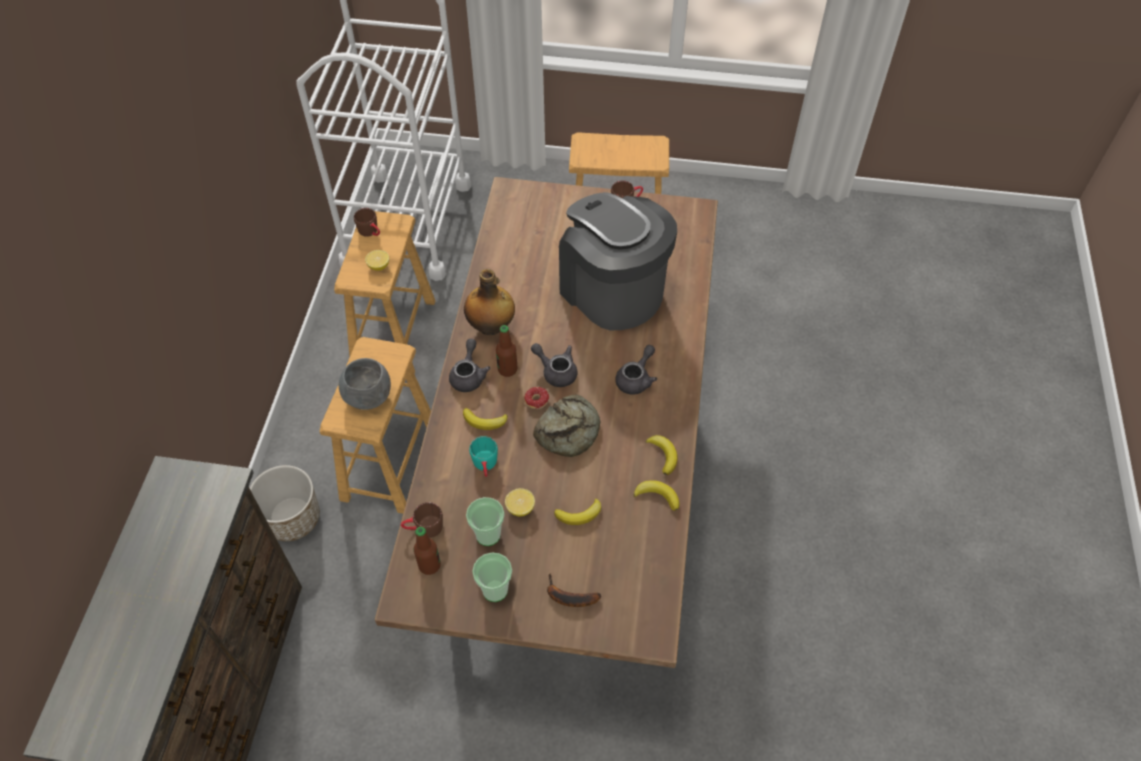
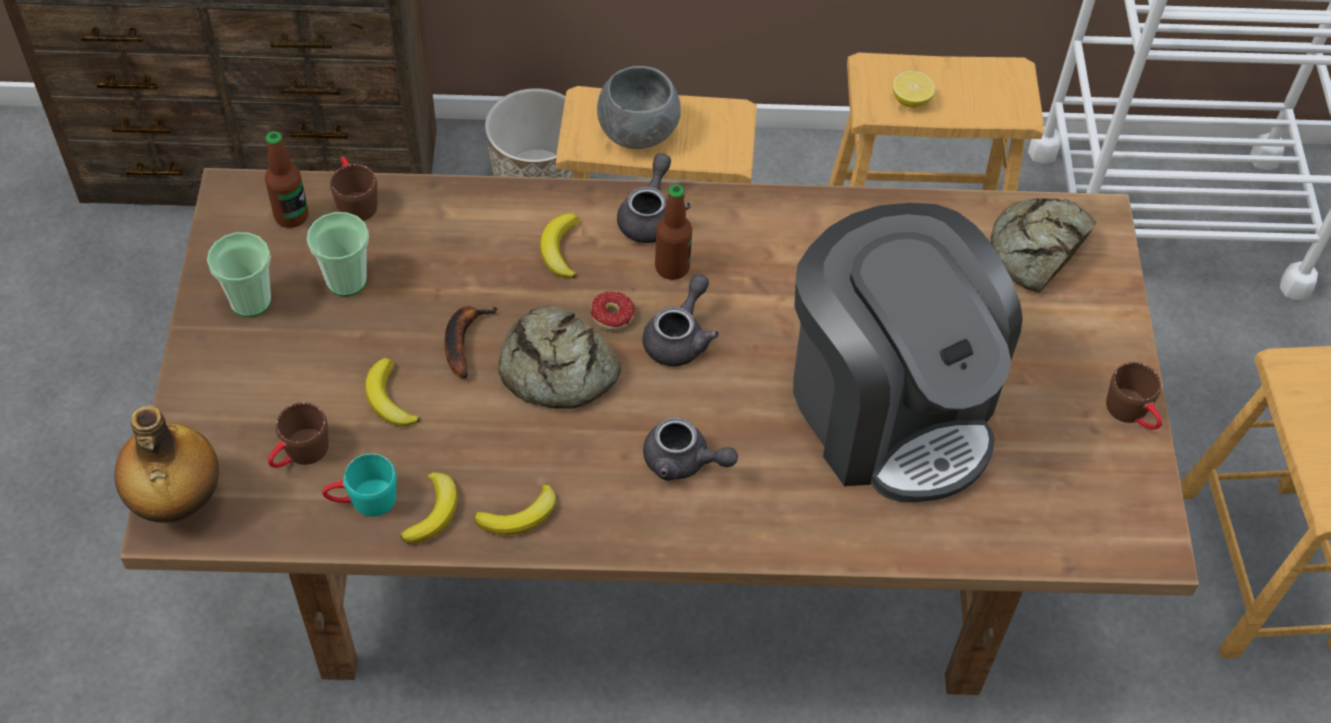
camera: 80 degrees right, 0 degrees up
brown mug [354,208,380,237] -> brown mug moved to [268,402,329,468]
grey teapot [449,339,490,392] -> grey teapot turned 75 degrees counterclockwise [617,153,691,243]
bottle [464,269,515,335] -> bottle moved to [115,405,219,523]
turquoise mug [469,436,498,477] -> turquoise mug moved to [322,453,396,517]
lemon [505,488,535,516] -> none
banana [547,573,601,607] -> banana moved to [444,306,498,378]
coffee machine [559,192,677,330] -> coffee machine turned 105 degrees clockwise [793,203,1023,502]
none -> bread [990,198,1097,293]

